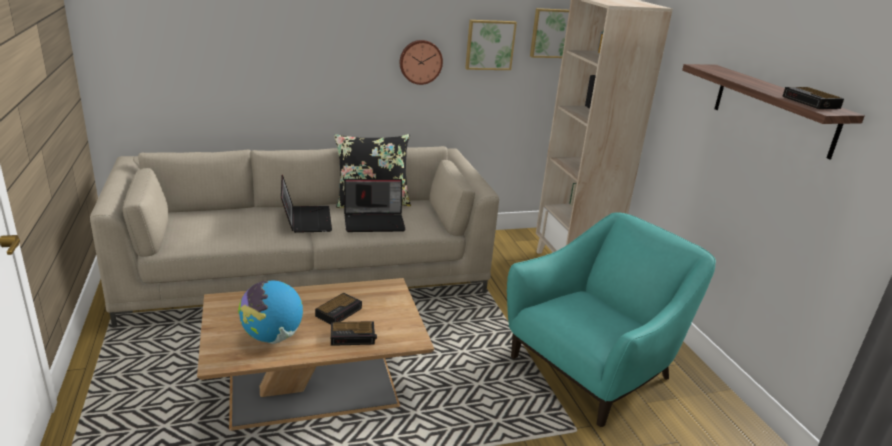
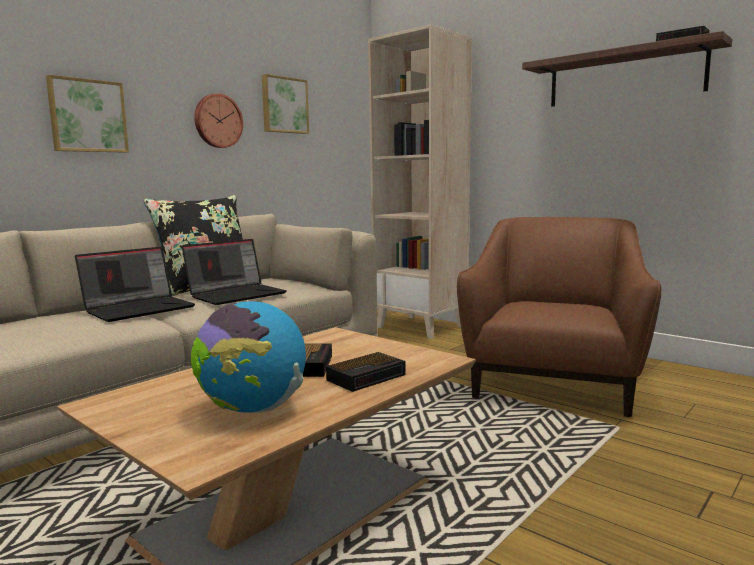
camera: 30 degrees left, 15 degrees down
laptop [281,175,332,233] -> laptop turned 90 degrees clockwise [75,247,195,322]
turquoise armchair [507,212,716,427] -> brown armchair [457,217,662,417]
picture [530,8,569,58] -> picture moved to [46,75,129,153]

